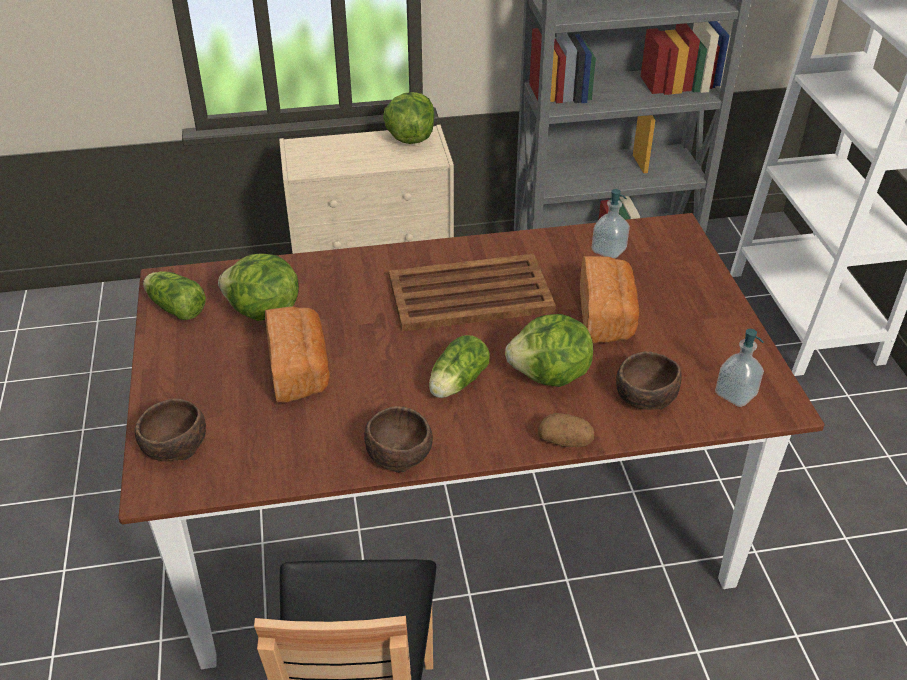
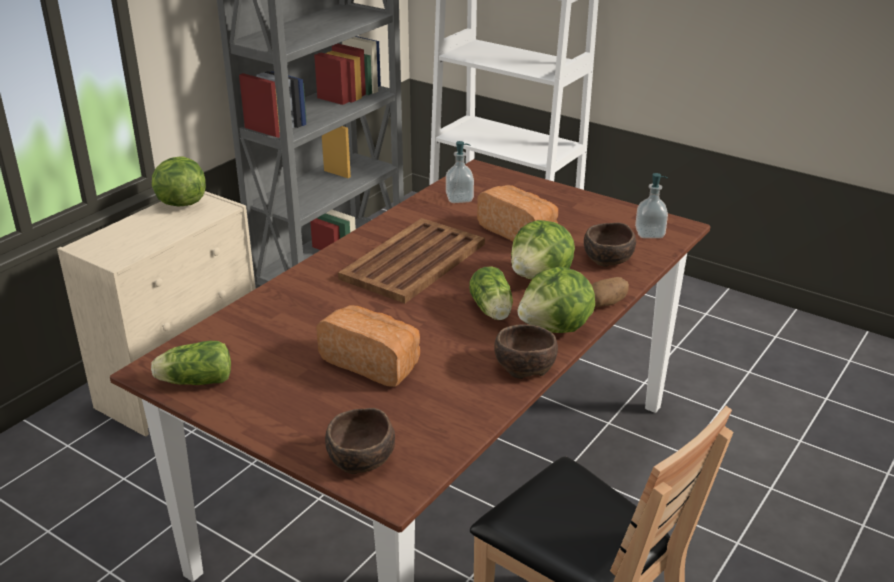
camera: 45 degrees left, 10 degrees down
lettuce [218,253,299,321] -> lettuce moved to [517,267,595,333]

